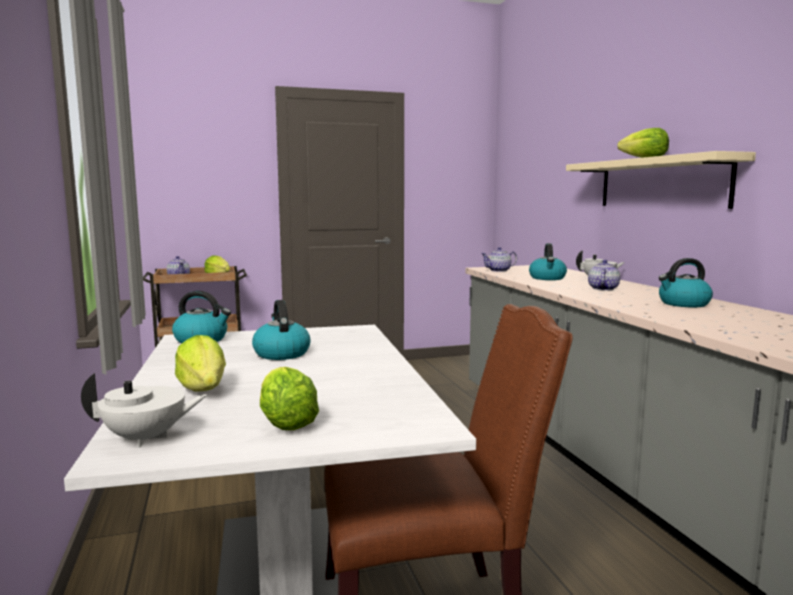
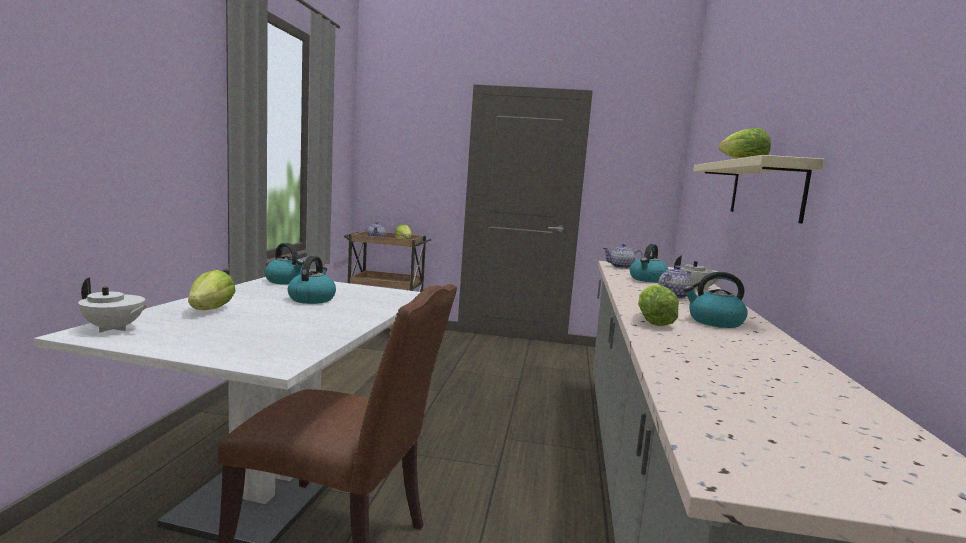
camera: 25 degrees right, 0 degrees up
lettuce [260,367,319,430] -> lettuce moved to [638,284,679,326]

